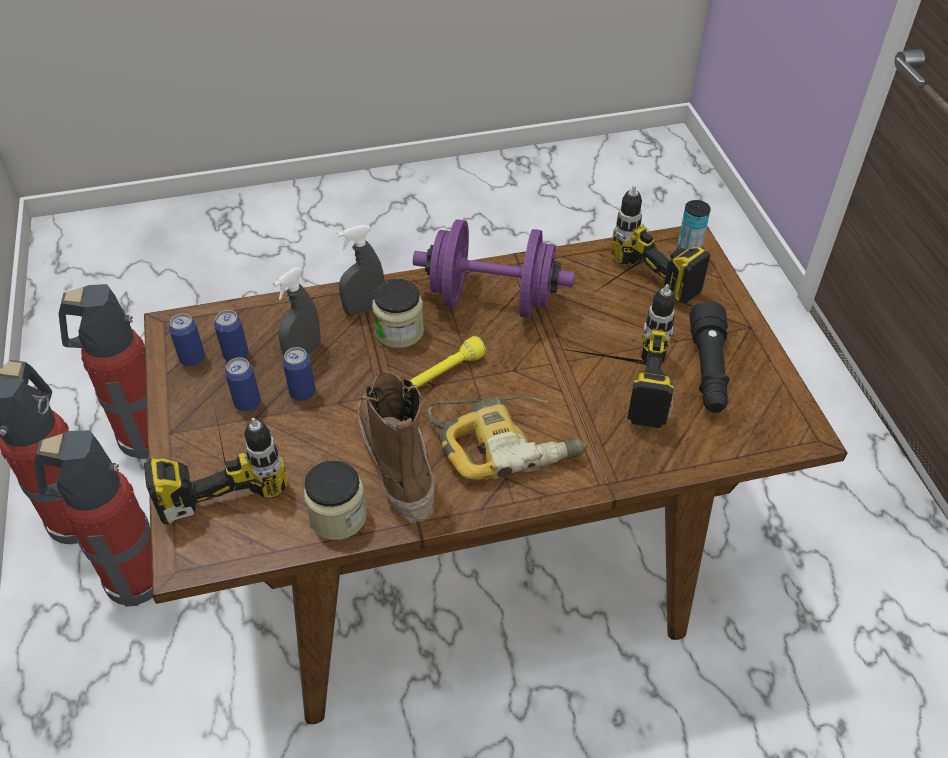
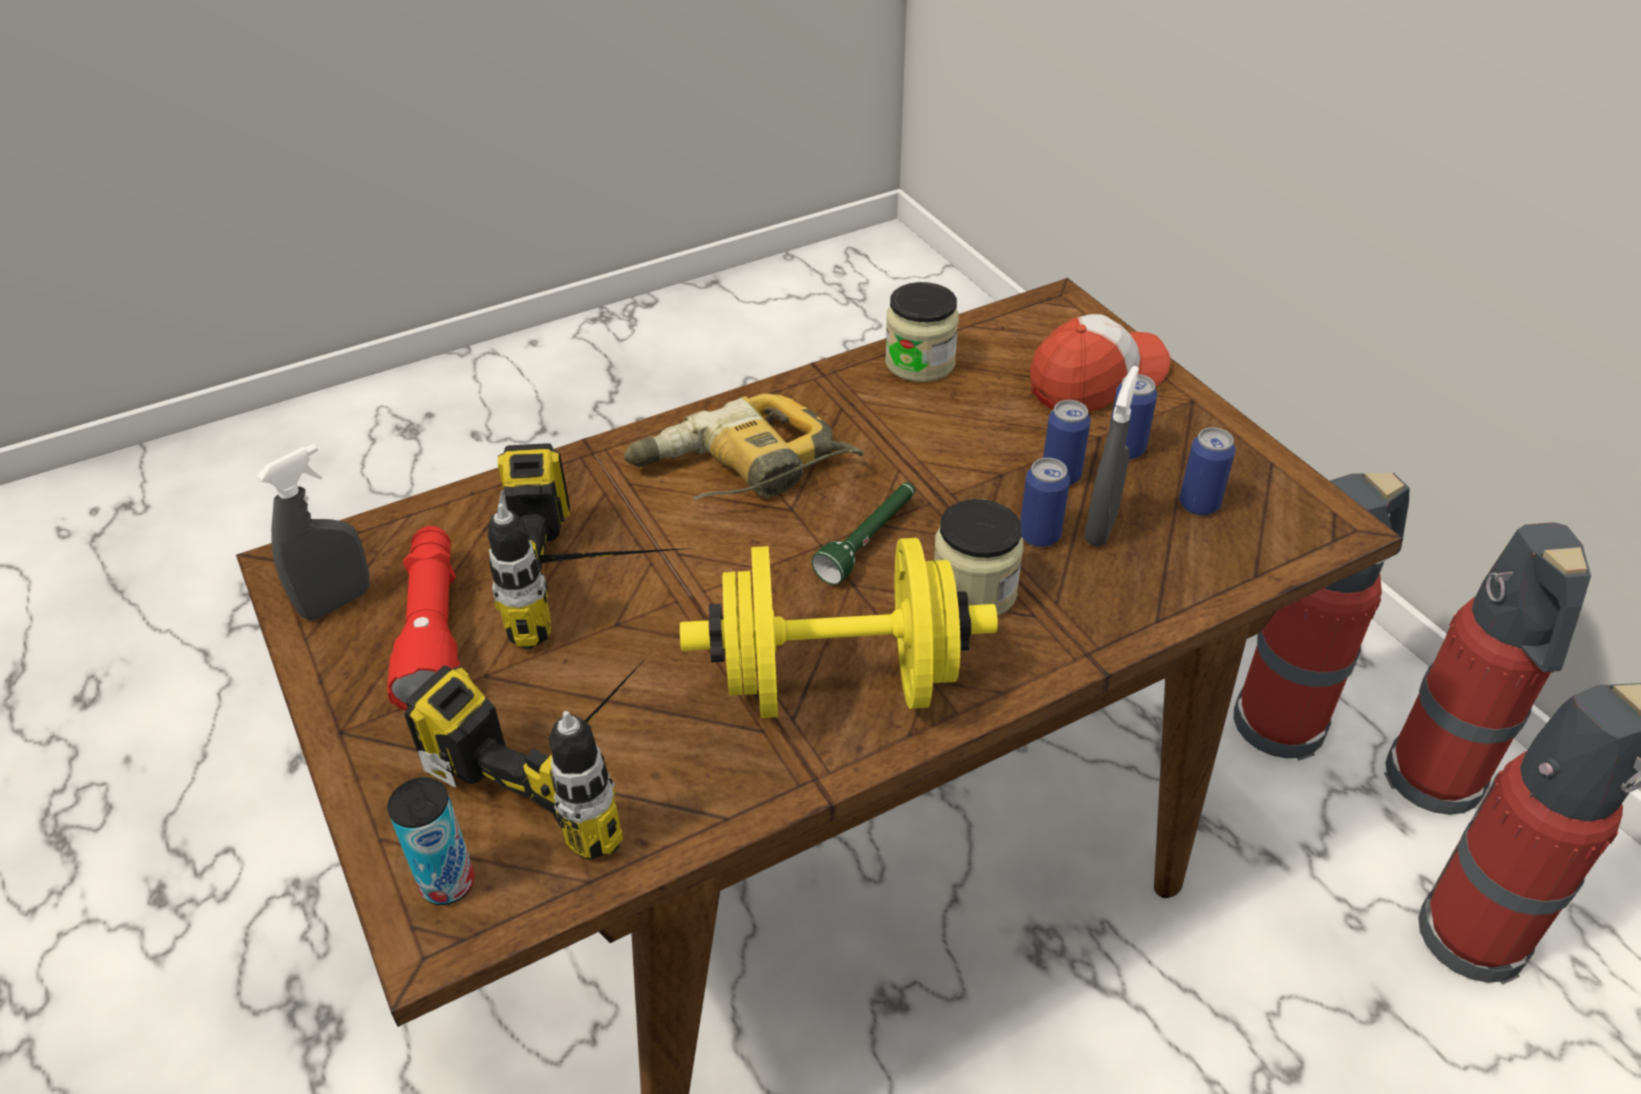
camera: 165 degrees right, 5 degrees down
power drill [144,400,289,524] -> cap [1030,314,1170,413]
can [169,313,205,366] -> can moved to [1020,458,1070,547]
grey spray bottle [337,225,385,316] -> grey spray bottle moved to [257,444,370,620]
boot [359,371,434,523] -> none
yellow flashlight [410,336,486,387] -> green flashlight [811,482,915,585]
purple dumbbell [413,219,575,318] -> yellow dumbbell [680,538,998,718]
black flashlight [690,301,730,413] -> red flashlight [387,526,460,711]

